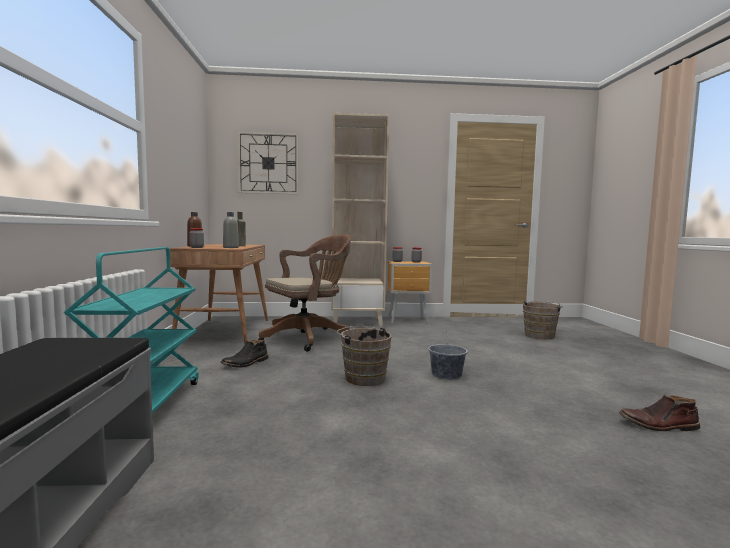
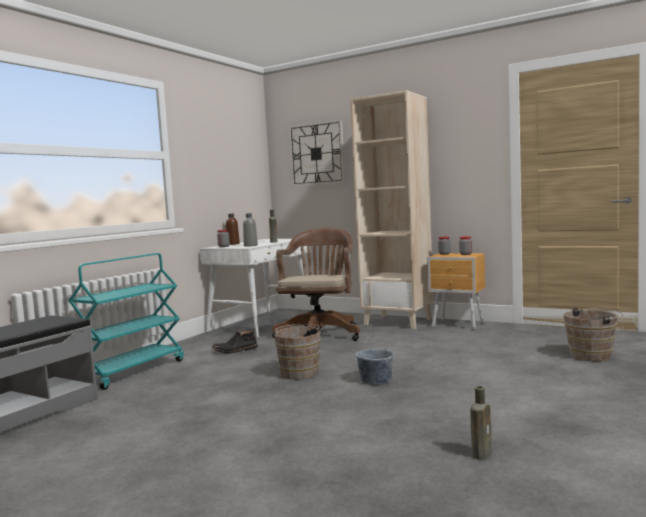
camera: 35 degrees right, 0 degrees up
brown desk [169,244,268,344] -> white desk [200,239,314,338]
brown office chair [258,234,351,352] -> brown office chair turned 75 degrees counterclockwise [272,228,360,341]
brown boot [619,394,700,431] -> brown bottle [470,386,492,460]

